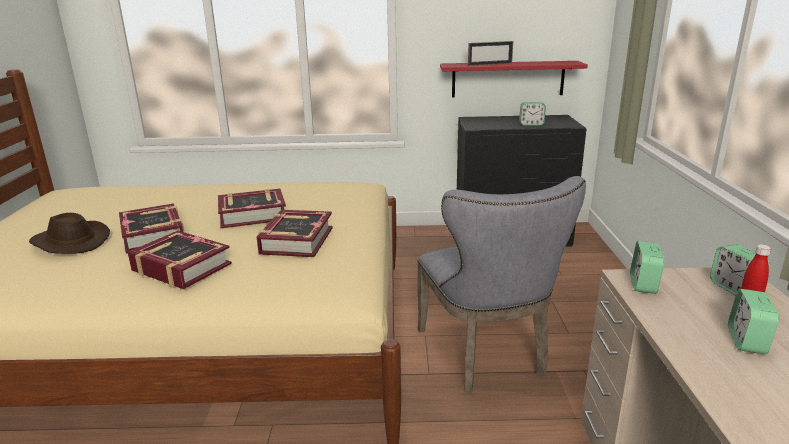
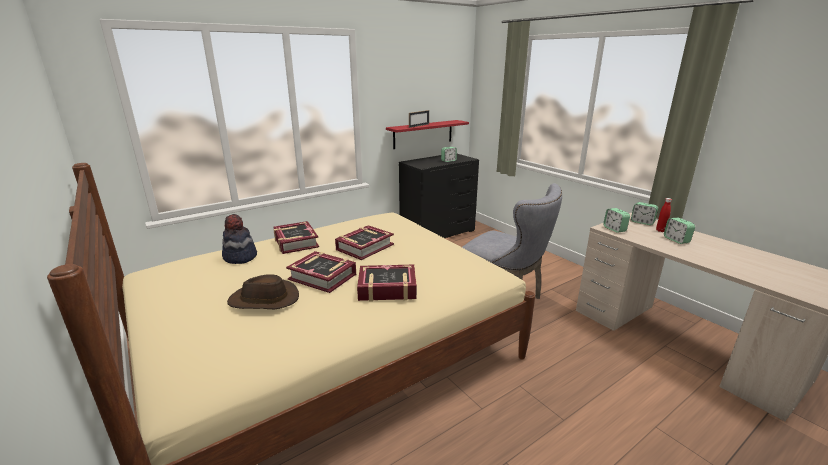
camera: 35 degrees left, 0 degrees up
book [257,210,333,257] -> book moved to [273,221,319,254]
none -> hat [222,214,257,264]

